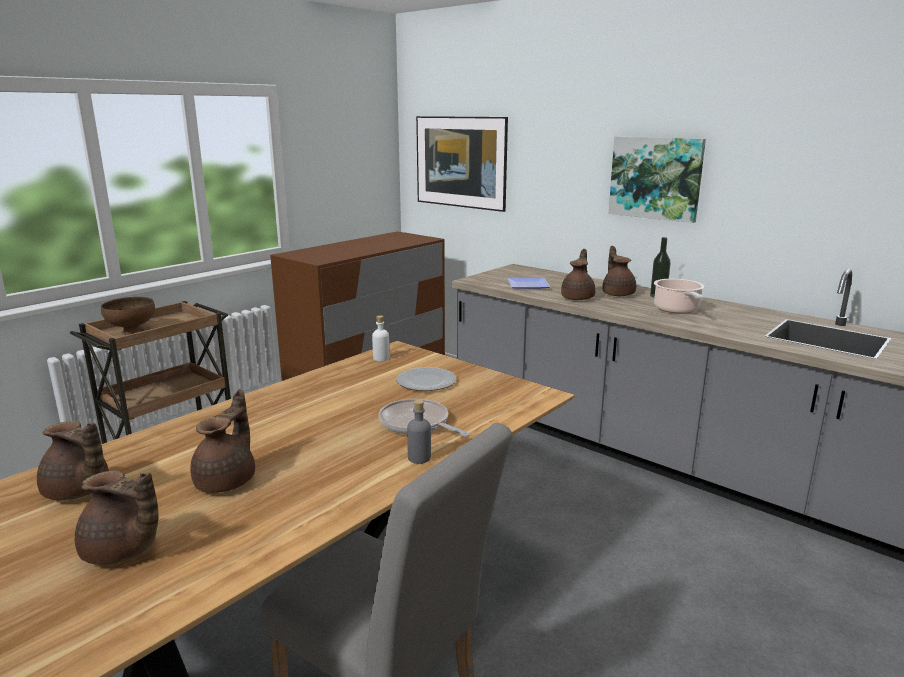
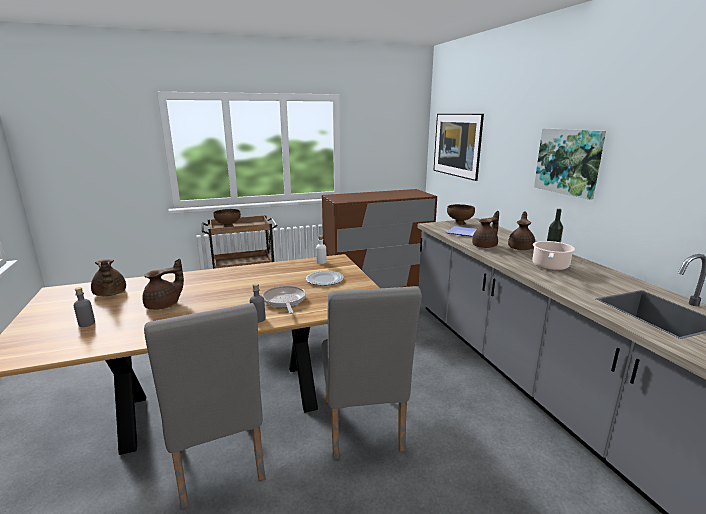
camera: 30 degrees right, 0 degrees up
brown teapot [75,470,159,565] -> grey bottle [74,287,95,327]
none -> grey chair [322,286,422,460]
none -> brown bowl [447,204,475,225]

